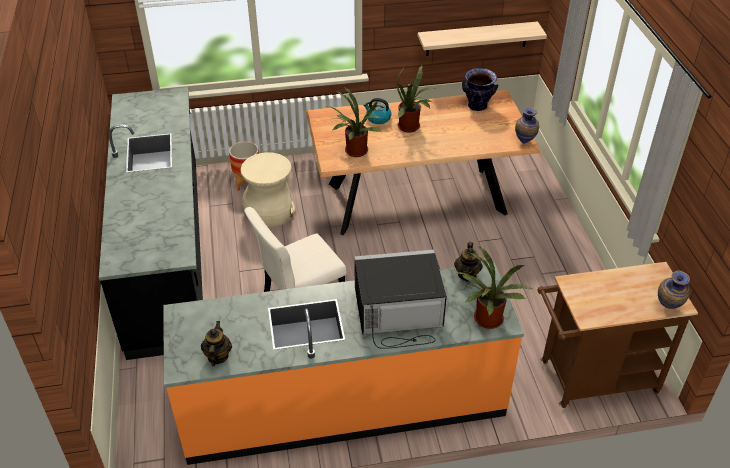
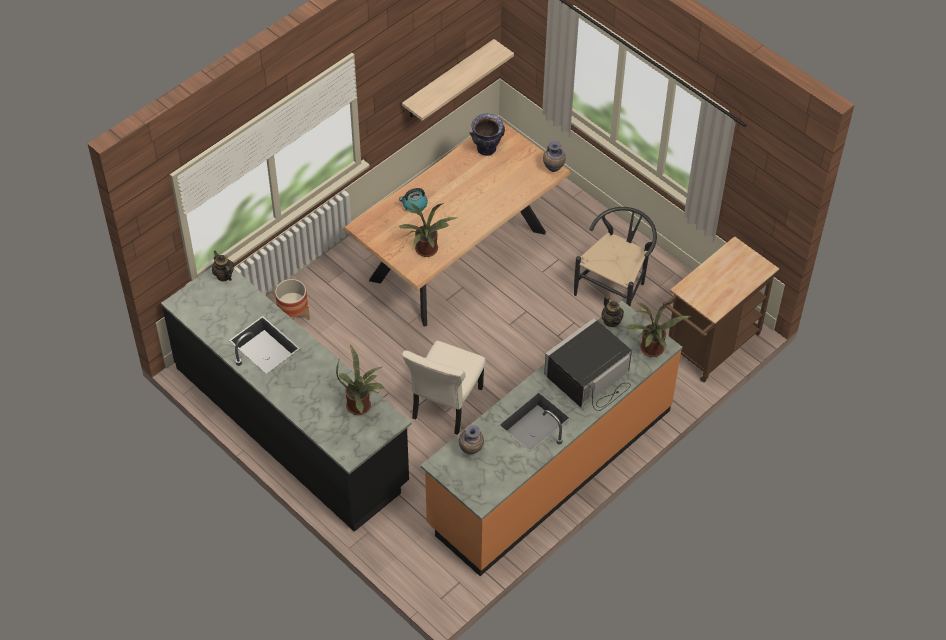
camera: 35 degrees left, 10 degrees up
teapot [201,321,232,366] -> teapot moved to [212,250,234,282]
beige stool [241,152,295,228] -> none
potted plant [396,65,436,133] -> potted plant moved to [336,345,385,415]
vase [658,270,690,309] -> vase moved to [459,425,484,454]
none -> black chair [574,207,657,307]

